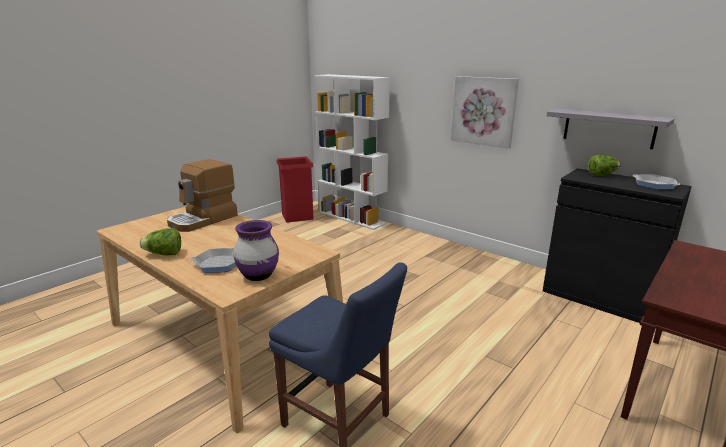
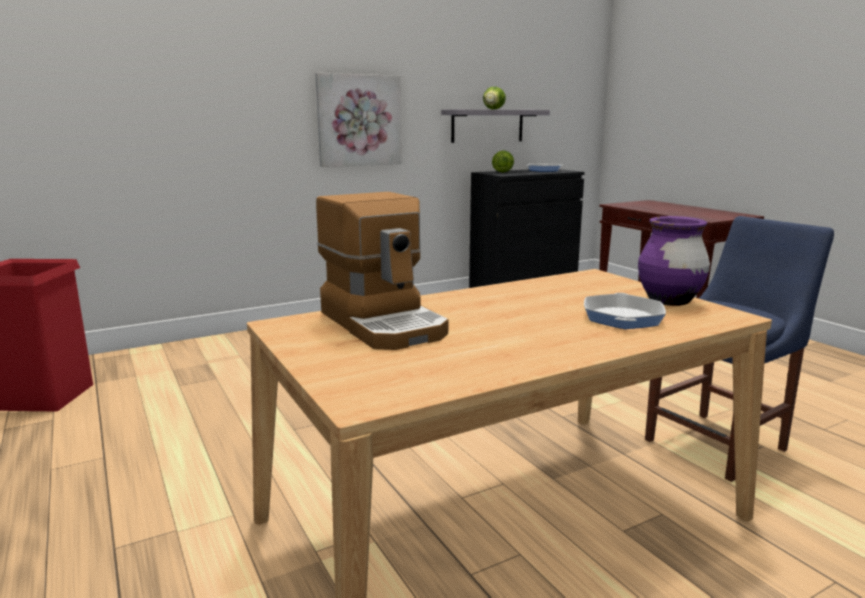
camera: 70 degrees left, 5 degrees down
lettuce [140,228,181,255] -> lettuce moved to [483,87,506,109]
white bookcase [314,74,390,230] -> none

